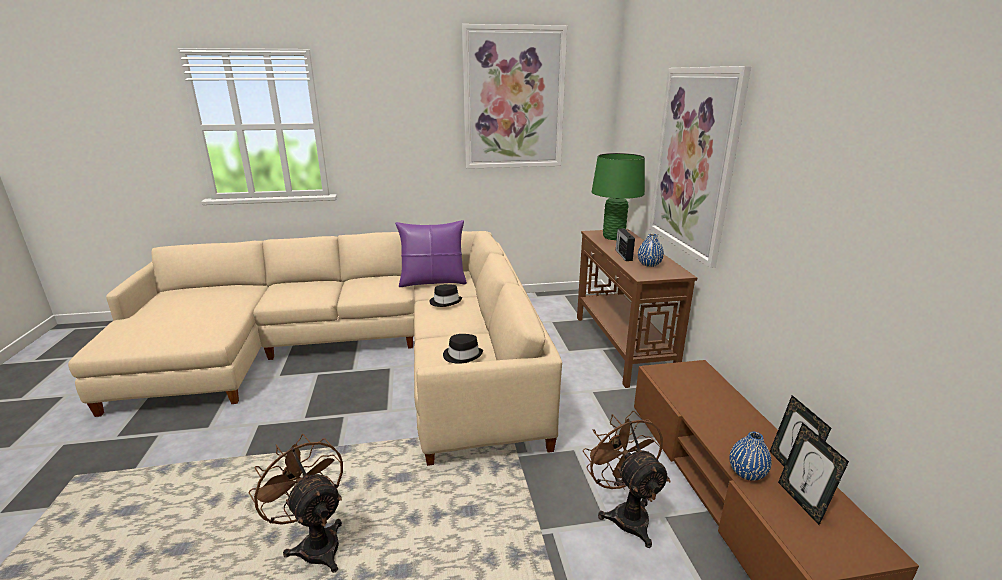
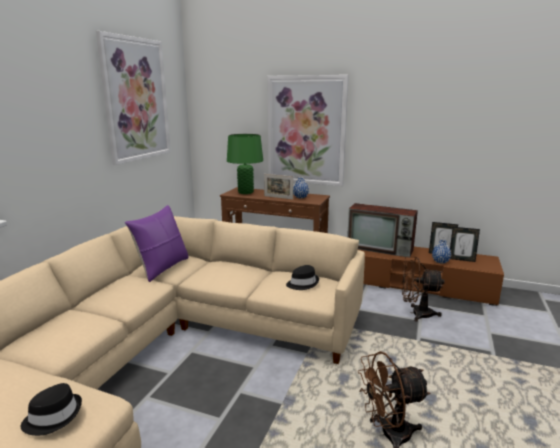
camera: 60 degrees left, 5 degrees down
black hat [429,284,462,307] -> black hat moved to [20,383,82,436]
radio [616,229,635,261] -> picture frame [264,174,293,199]
none -> television [347,203,418,258]

